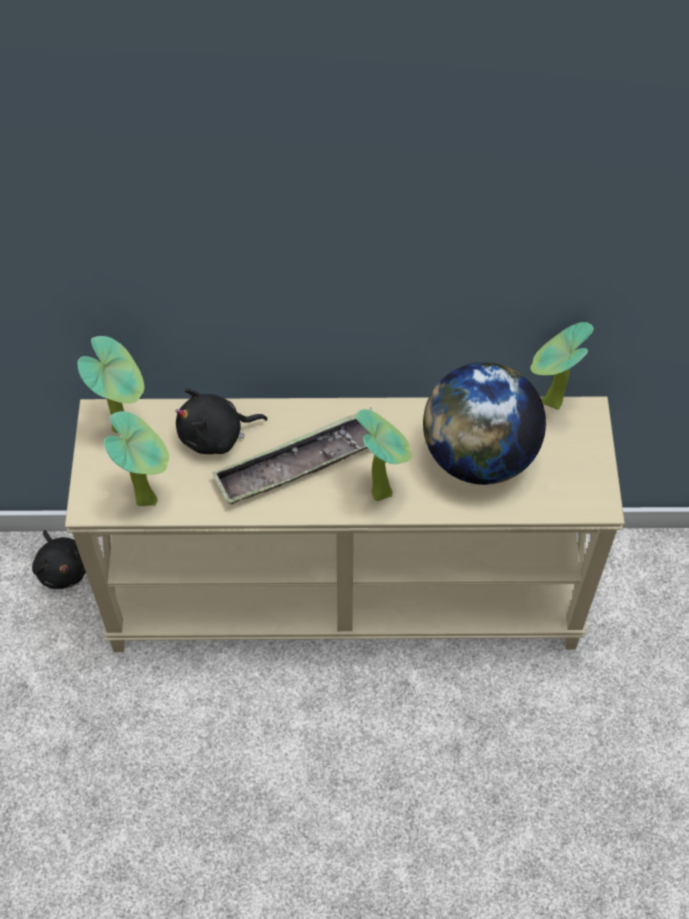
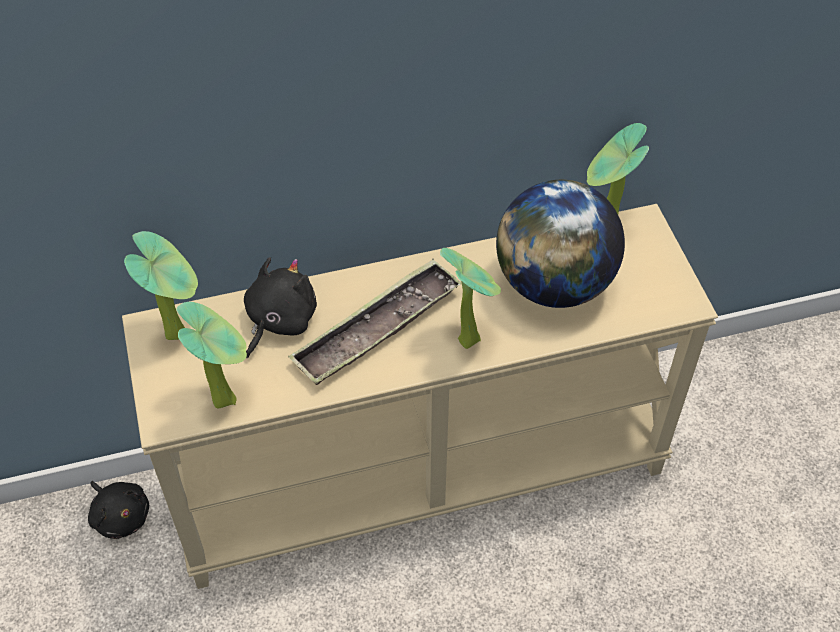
camera: 15 degrees left, 5 degrees down
black plush toy [176,388,268,454] -> black plush toy turned 150 degrees clockwise [244,257,317,359]

